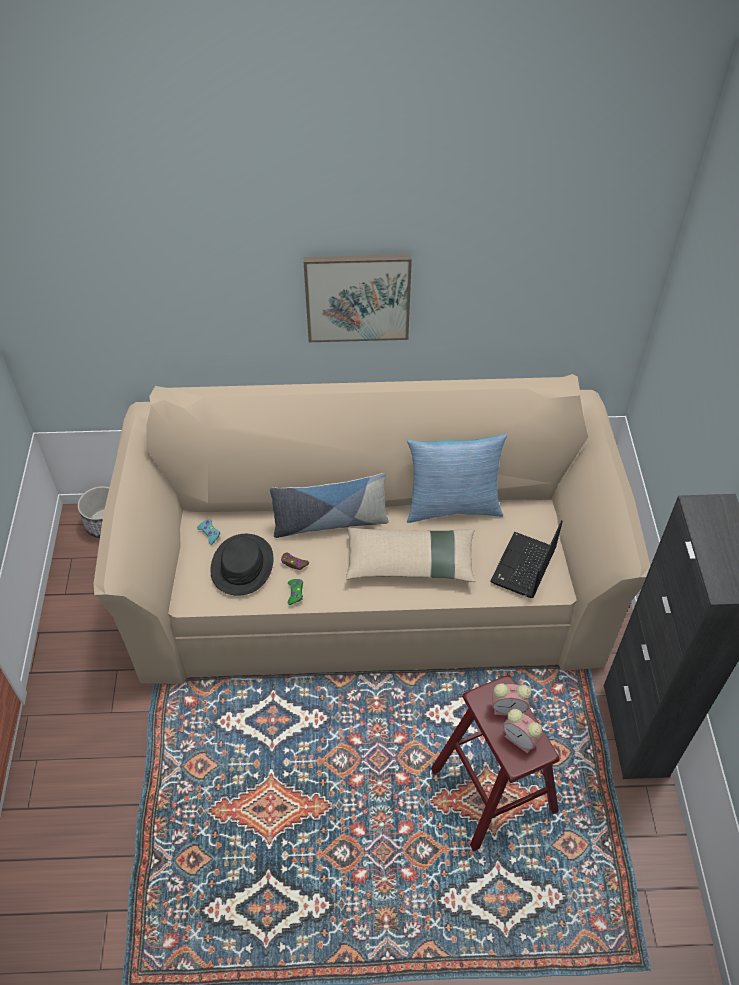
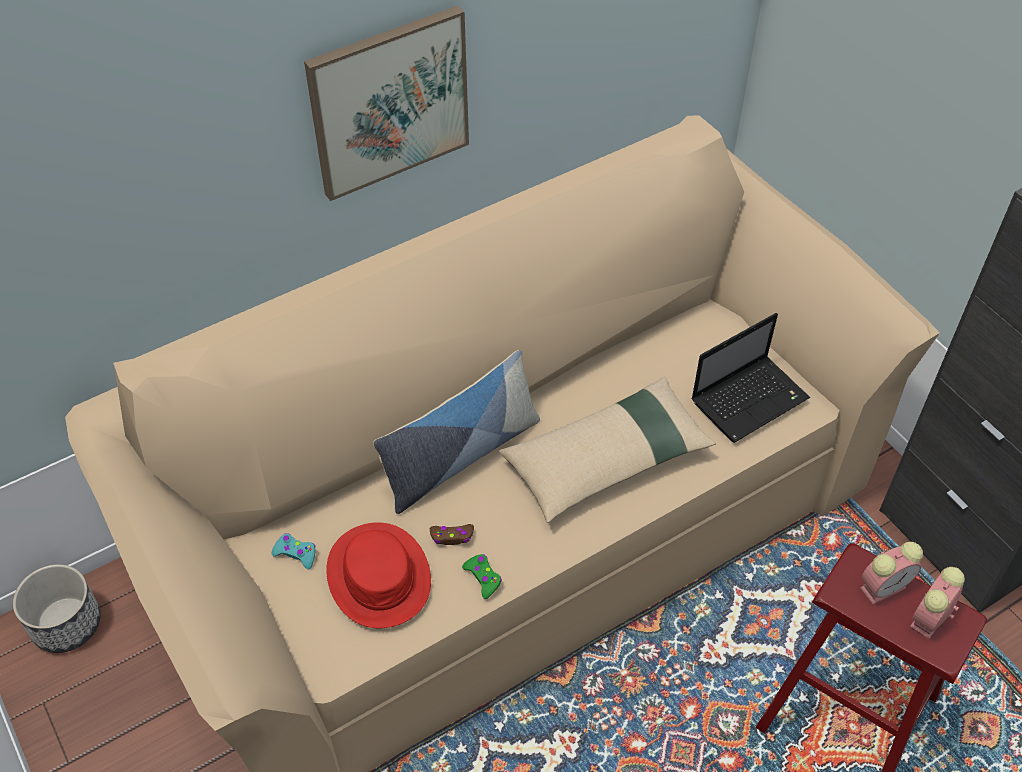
camera: 30 degrees left, 0 degrees up
black hat [210,534,273,596] -> red hat [326,522,431,628]
pillow [407,434,507,523] -> none
laptop [490,520,563,598] -> laptop turned 120 degrees counterclockwise [691,313,810,443]
alarm clock [503,709,542,754] -> alarm clock turned 120 degrees clockwise [910,567,965,639]

